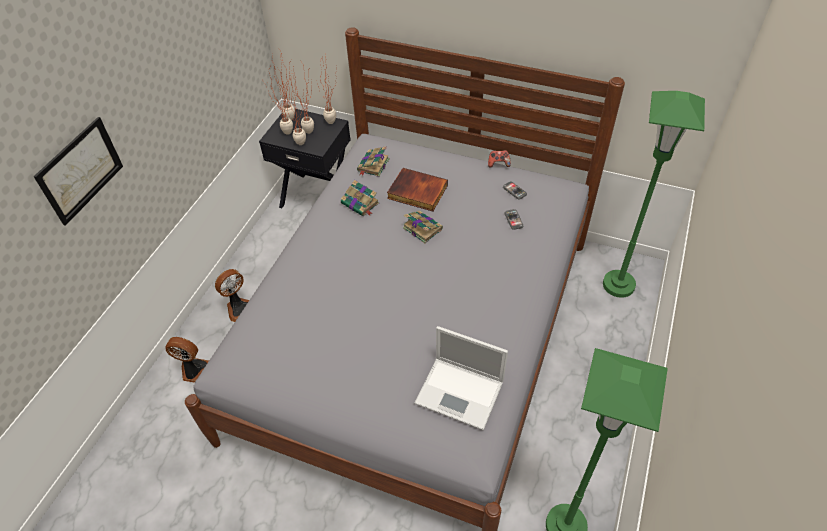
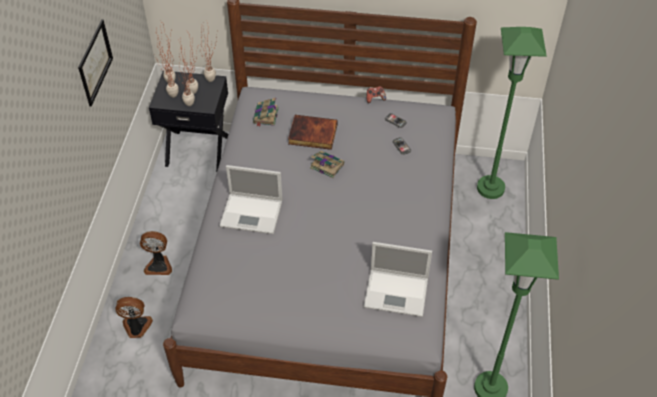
camera: 15 degrees left, 0 degrees up
picture [34,117,123,226] -> picture moved to [78,19,113,107]
fan [215,269,249,322] -> fan turned 60 degrees clockwise [140,231,172,275]
book [341,180,379,216] -> none
none -> laptop [219,165,282,234]

